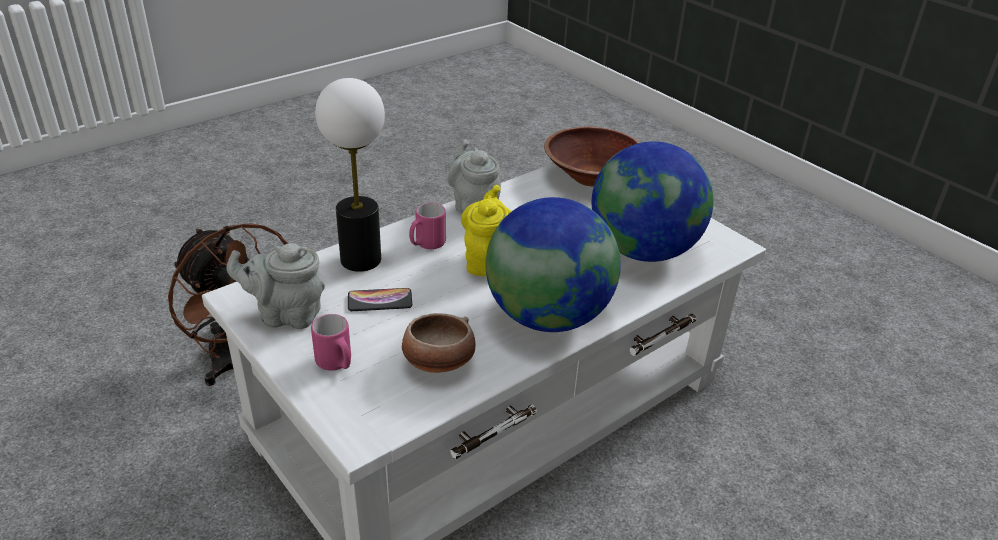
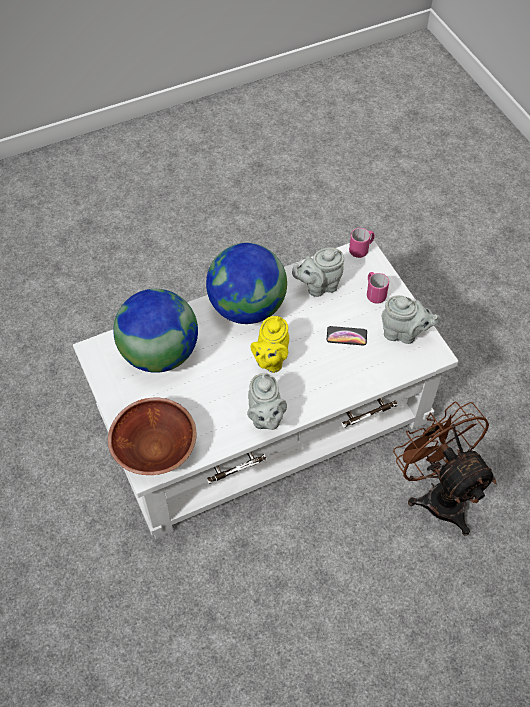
camera: 165 degrees left, 20 degrees up
table lamp [315,78,385,272] -> none
bowl [402,313,475,373] -> grey teapot [292,247,344,297]
pink mug [409,203,446,249] -> pink mug moved to [349,228,375,258]

